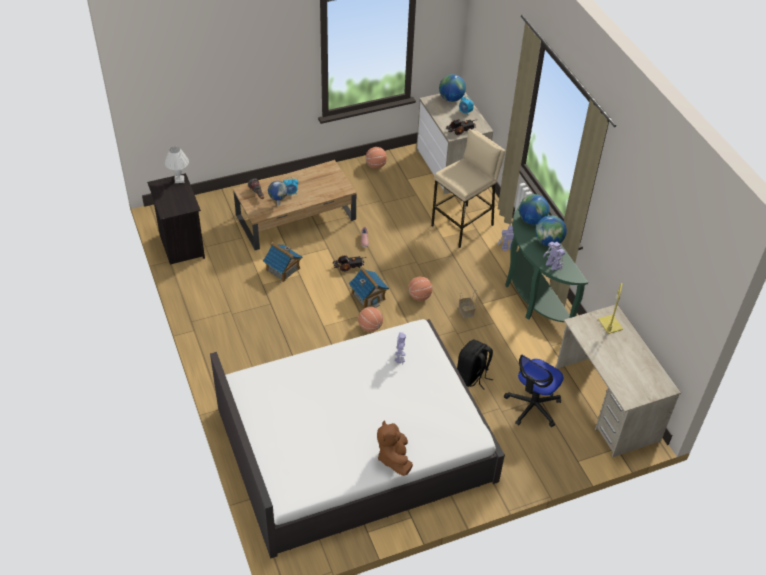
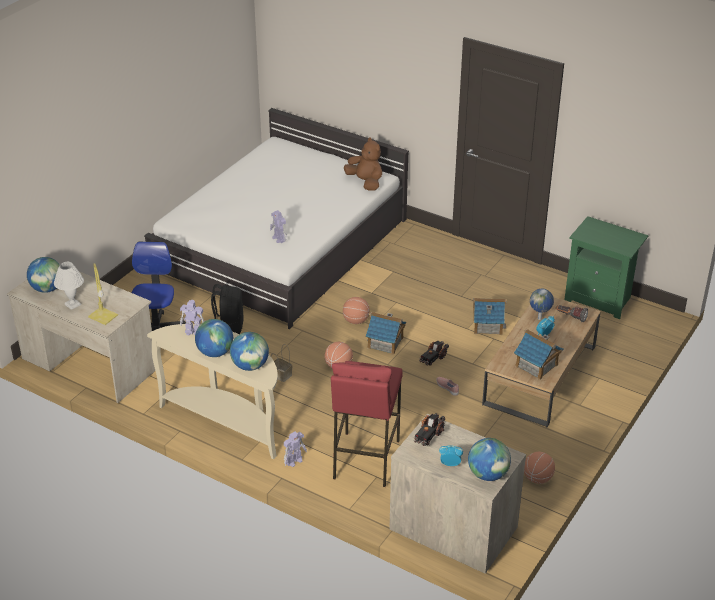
camera: 145 degrees right, 10 degrees down
black nightstand [147,173,205,264] -> green nightstand [564,216,649,319]
white table lamp [165,146,189,183] -> white table lamp moved to [54,262,84,310]
brown plush toy [377,420,413,476] -> brown plush toy moved to [344,137,382,191]
beige stool [431,129,505,248] -> red stool [331,361,403,487]
green console table [505,207,588,322] -> beige console table [147,324,278,459]
none -> globe [27,257,60,293]
none -> toy house [514,329,563,380]

